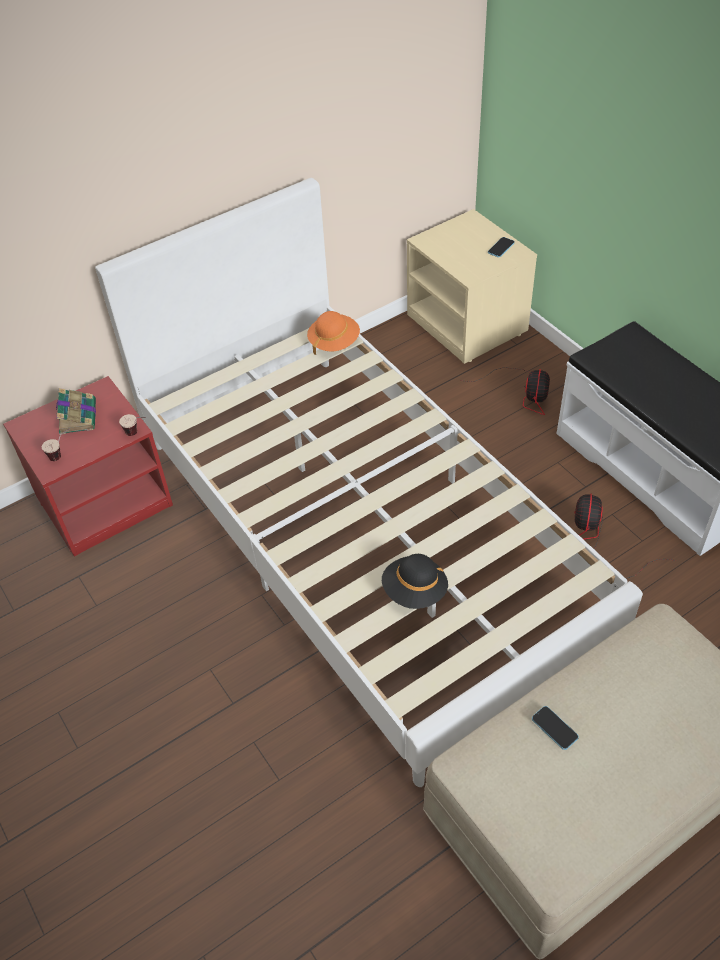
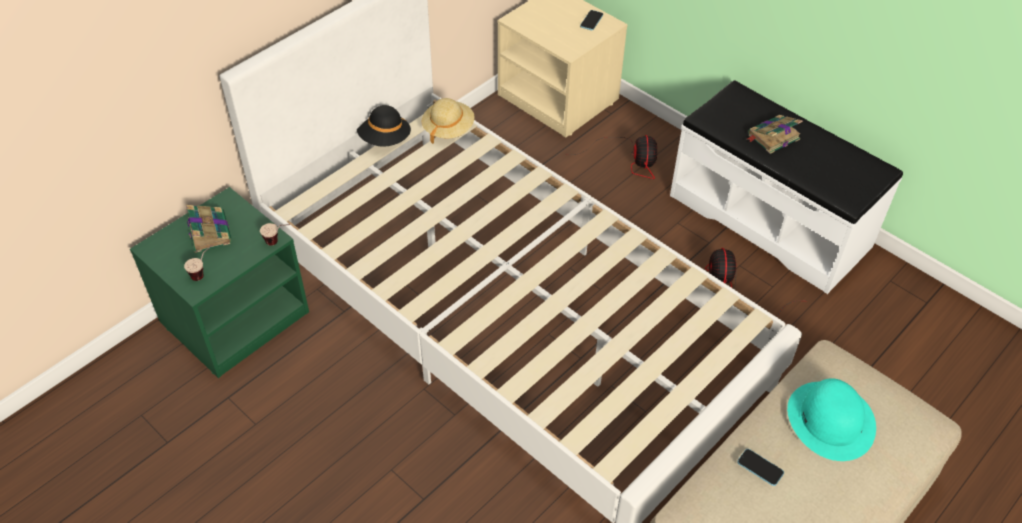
camera: 15 degrees left, 0 degrees up
red nightstand [3,376,173,557] -> green nightstand [130,187,309,378]
orange hat [307,311,360,355] -> beige hat [422,98,475,144]
black hat [382,554,448,609] -> black hat moved to [357,105,411,147]
none -> book [747,115,803,154]
none -> turquoise hat [787,378,876,461]

